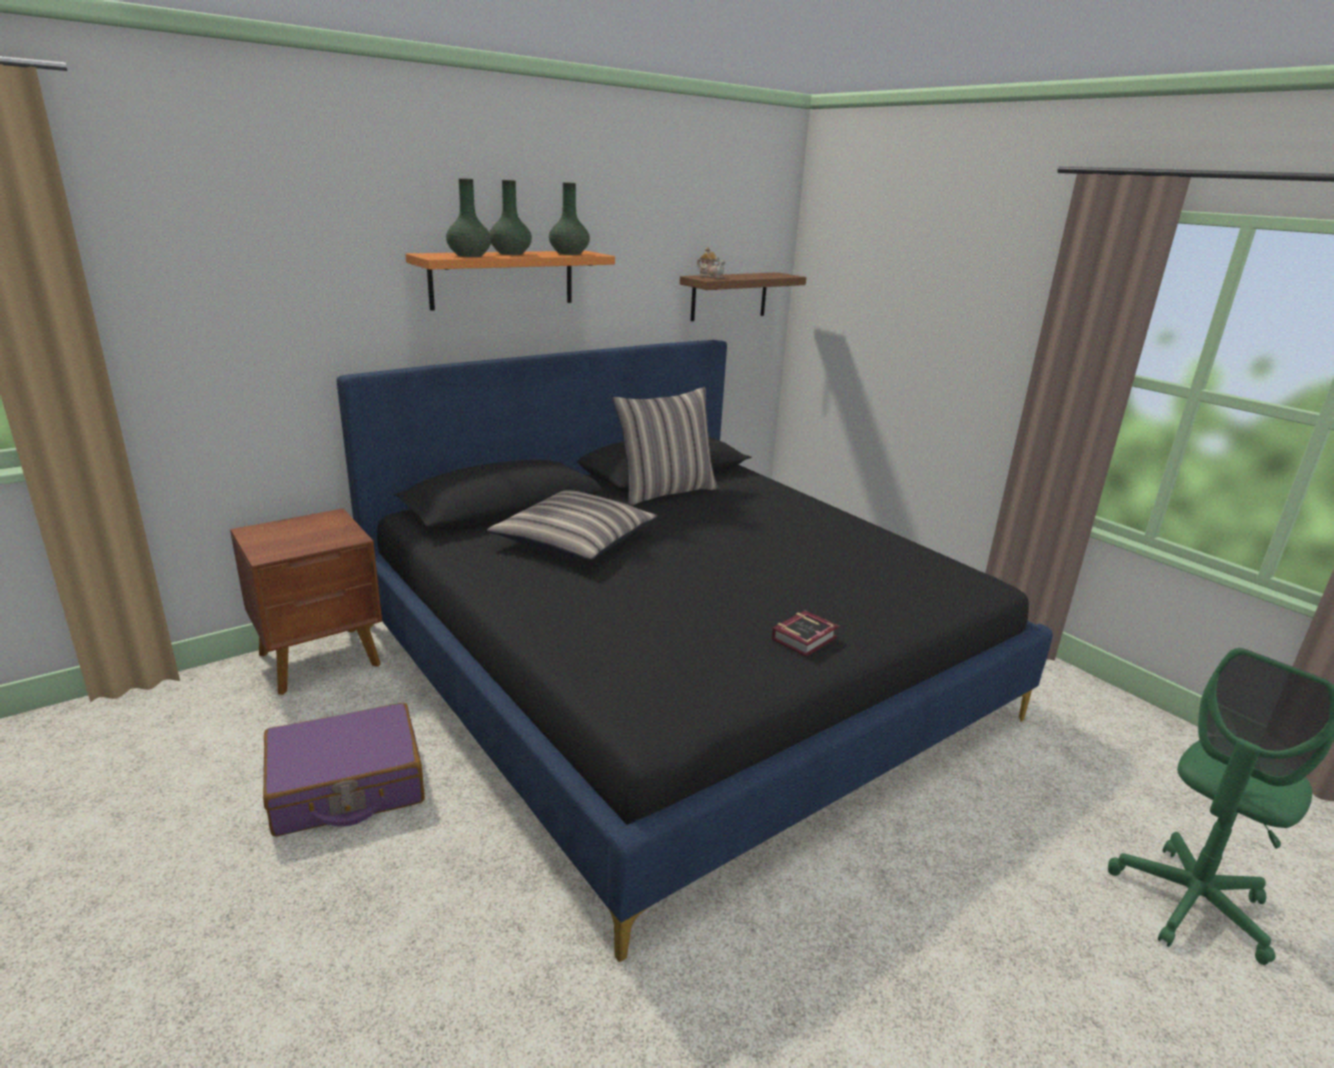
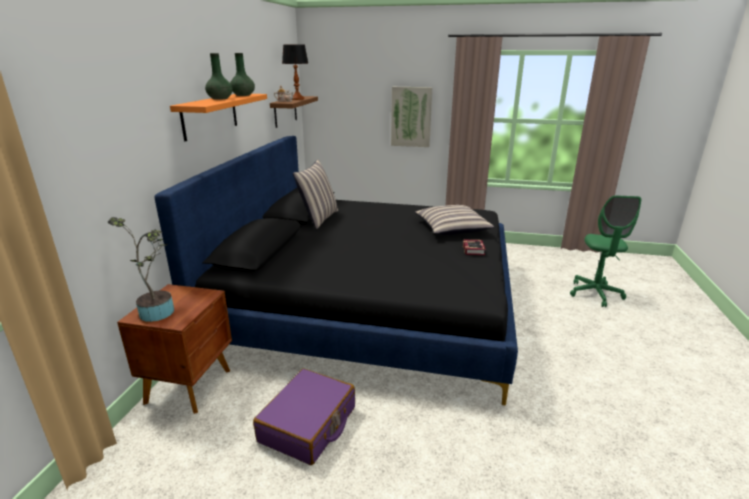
camera: 40 degrees left, 0 degrees up
green vase [446,178,491,257] -> none
pillow [487,490,658,560] -> pillow moved to [415,205,494,235]
none -> potted plant [108,217,174,322]
none -> table lamp [282,44,309,100]
none -> picture [391,87,432,147]

